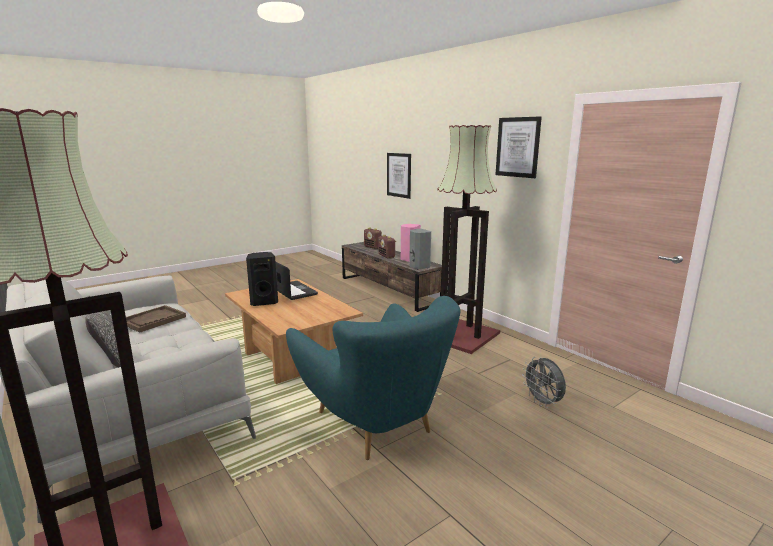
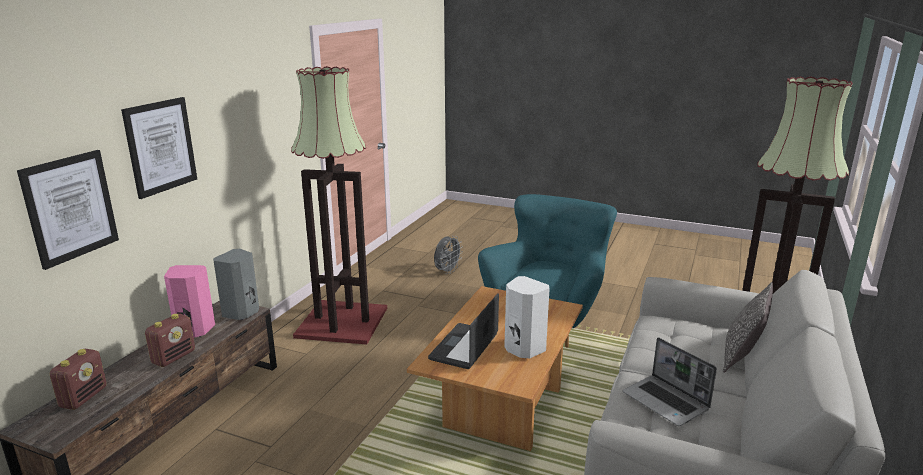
camera: 120 degrees left, 5 degrees up
brown tray [126,305,186,333] -> laptop [623,337,717,426]
black speaker [246,252,278,306] -> white speaker [504,276,550,358]
picture [496,116,542,178] -> picture moved to [121,97,197,199]

